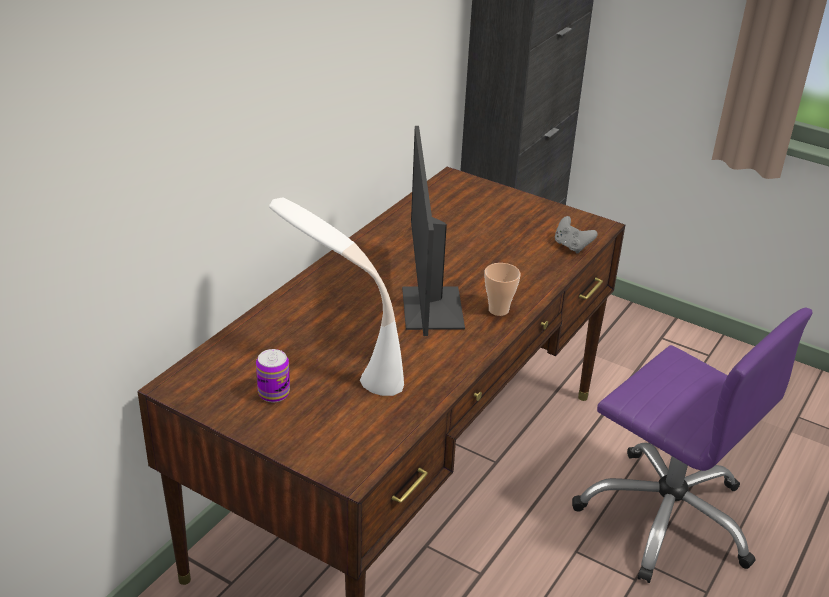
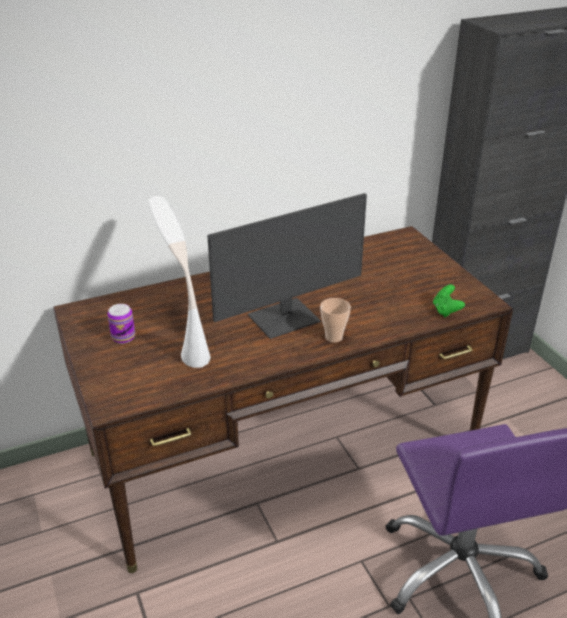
camera: 35 degrees right, 0 degrees up
monitor [402,126,465,336] -> monitor turned 150 degrees counterclockwise [207,193,367,339]
grey game controller [555,216,598,254] -> green game controller [433,284,465,318]

